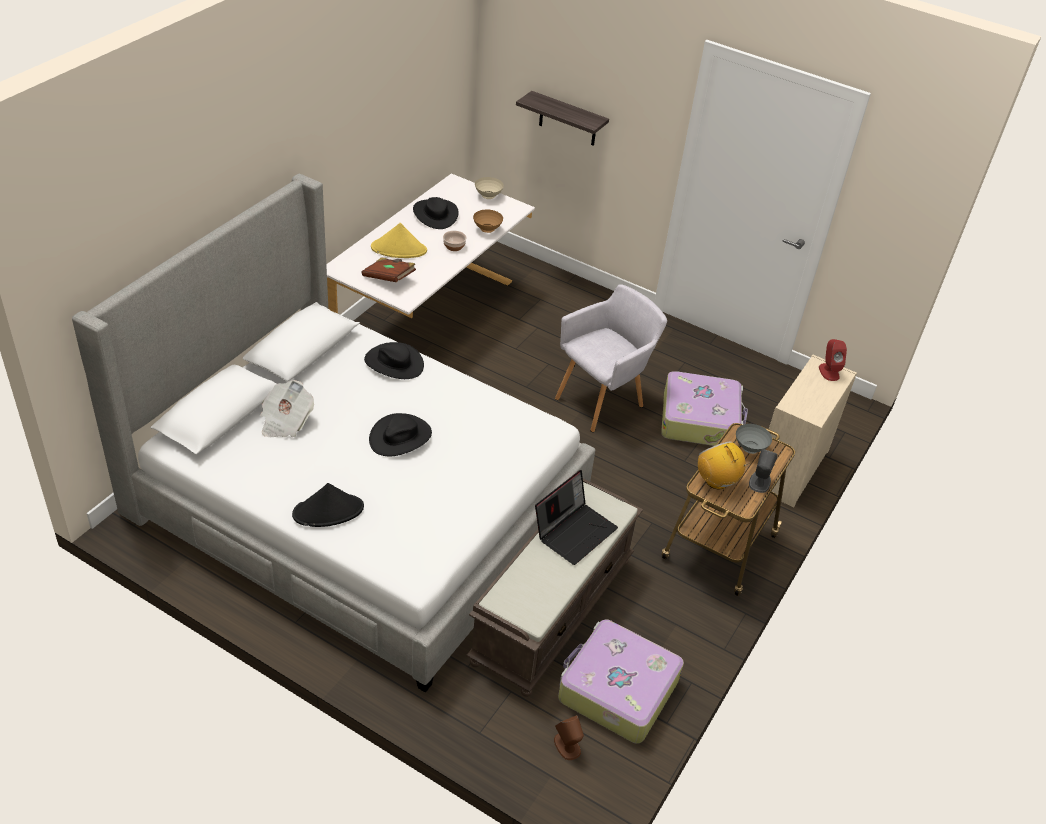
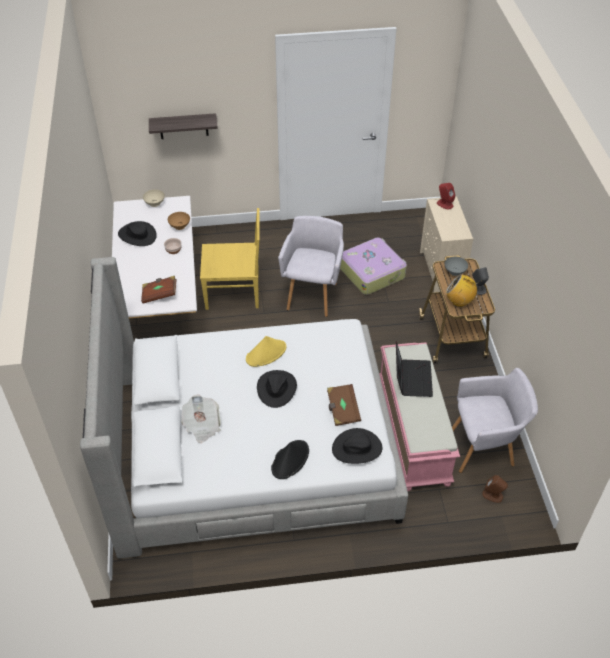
camera: 35 degrees left, 5 degrees up
black hat [364,342,424,379] -> black hat moved to [332,428,382,464]
yellow hat [371,223,427,258] -> yellow hat moved to [246,336,287,367]
brown bench [466,478,643,697] -> pink bench [379,342,460,491]
suitcase [558,620,684,743] -> grey armchair [452,368,538,473]
none -> yellow chair [200,208,260,310]
none -> brown book [327,384,361,426]

